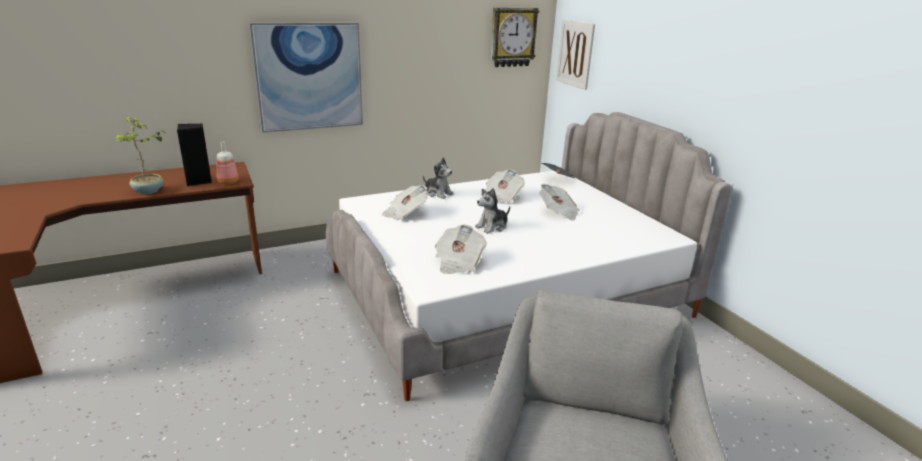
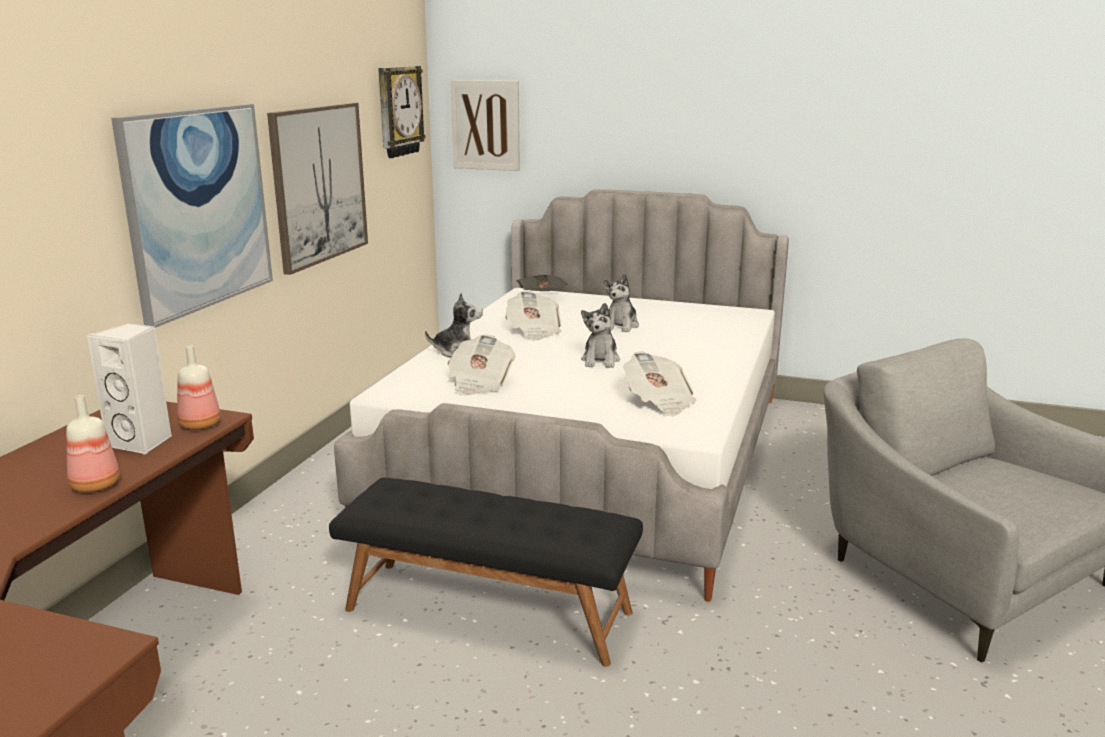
camera: 45 degrees left, 5 degrees down
potted plant [114,117,165,194] -> bottle [66,395,120,493]
black speaker [177,124,211,186] -> white speaker [87,323,172,455]
newspaper [539,184,580,221] -> plush toy [604,274,639,332]
none -> picture [267,103,368,275]
none -> black bench [329,478,643,667]

